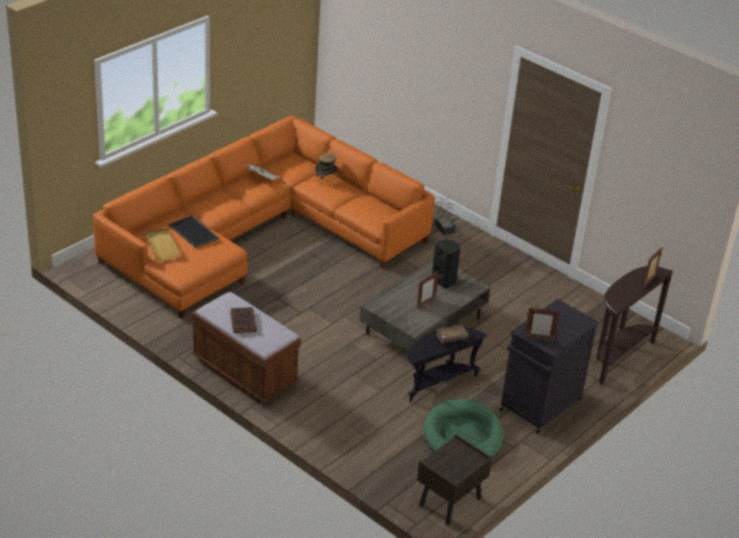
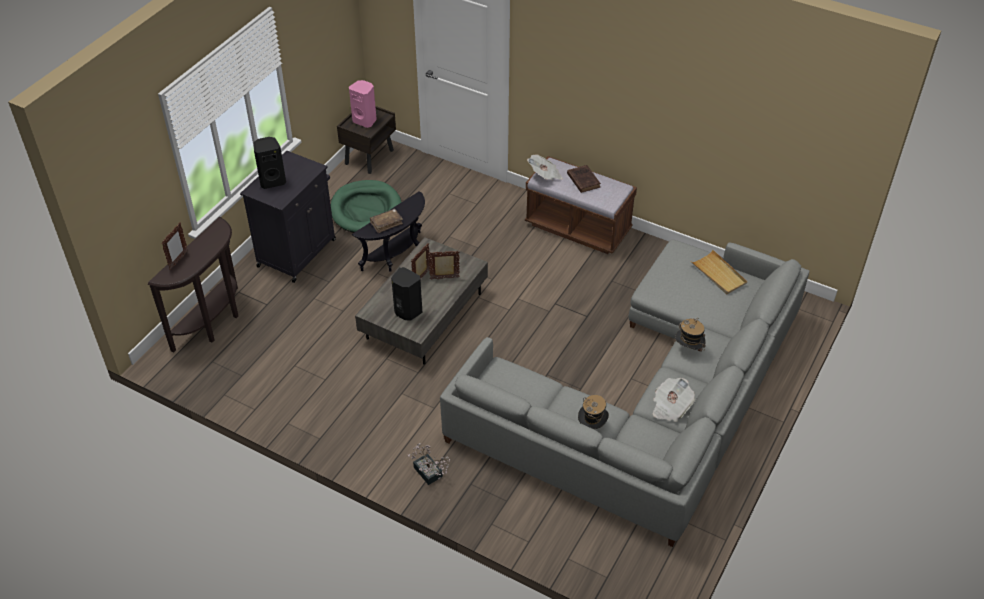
camera: 170 degrees right, 10 degrees up
orange sofa [93,116,435,319] -> grey sofa [440,239,809,547]
tray [169,215,219,248] -> none
picture frame [525,307,560,341] -> picture frame moved to [428,251,460,280]
none -> black speaker [254,137,286,189]
none -> pink speaker [349,80,377,128]
none -> newspaper [527,155,563,180]
none -> hat [675,318,705,352]

